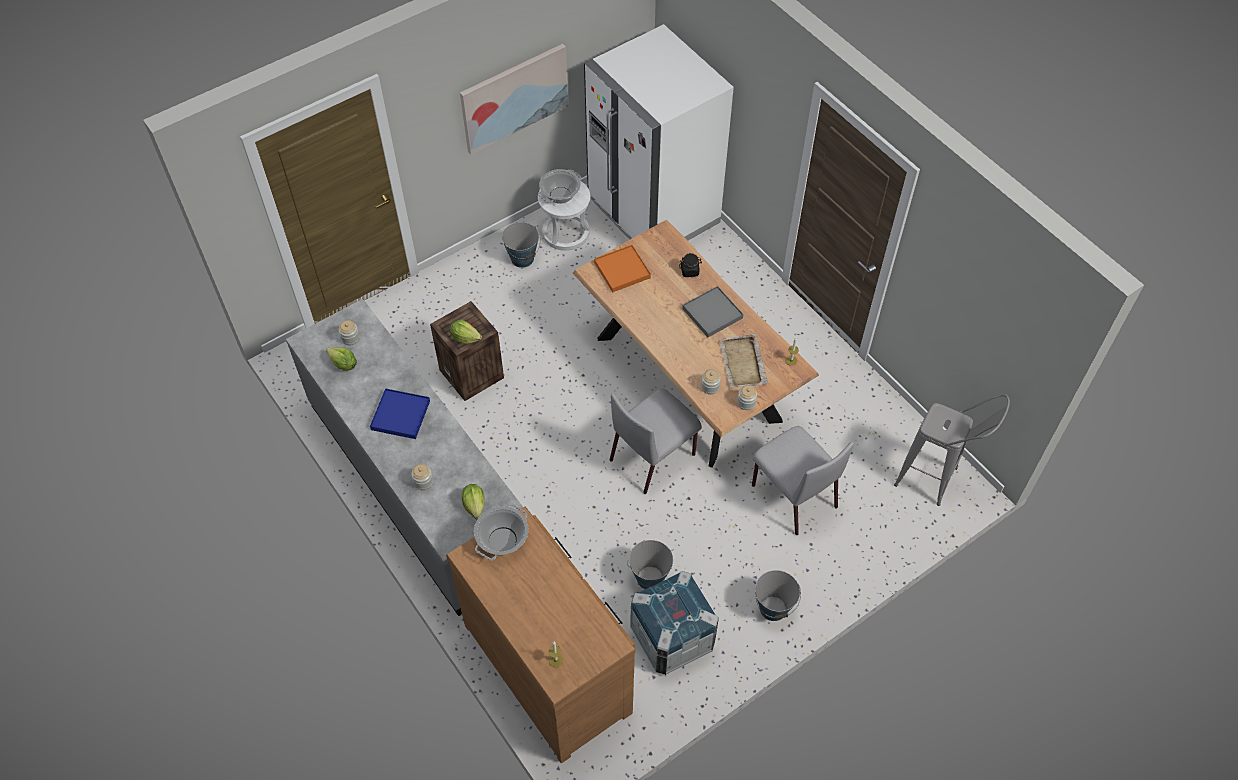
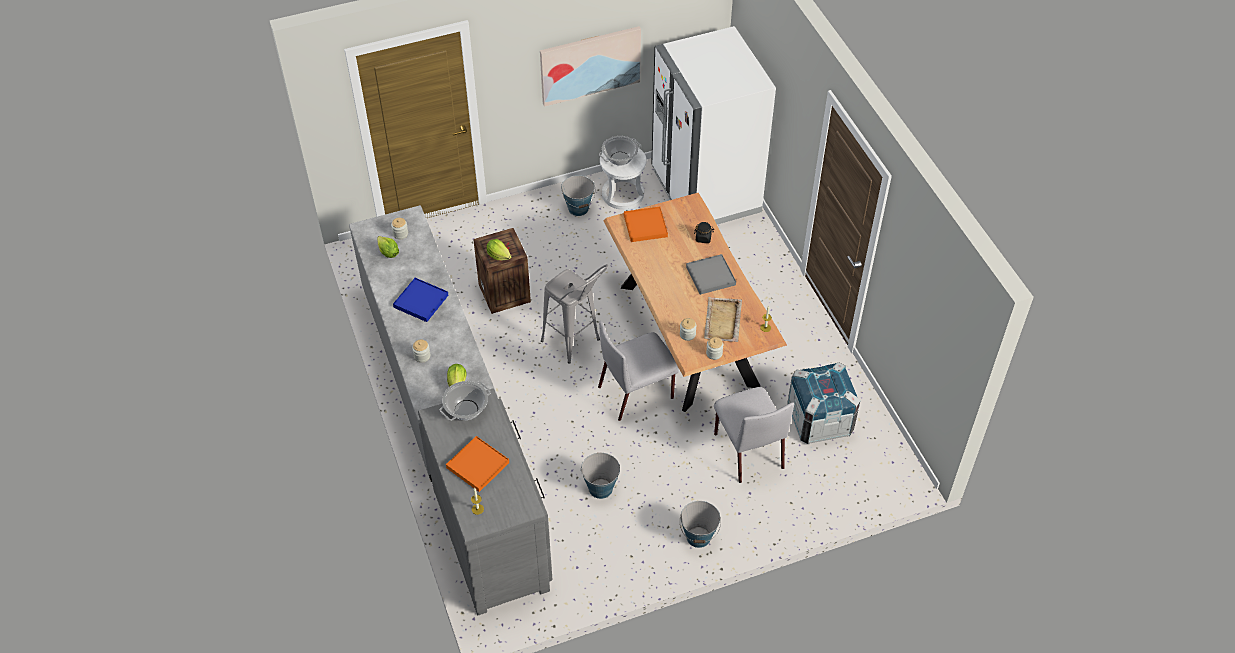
camera: 15 degrees right, 5 degrees down
brown dresser [446,506,635,763] -> grey dresser [418,388,553,615]
crate [630,571,719,675] -> crate moved to [787,362,860,444]
grey stool [894,394,1010,506] -> grey stool moved to [541,264,608,364]
none -> orange tray [446,436,509,492]

